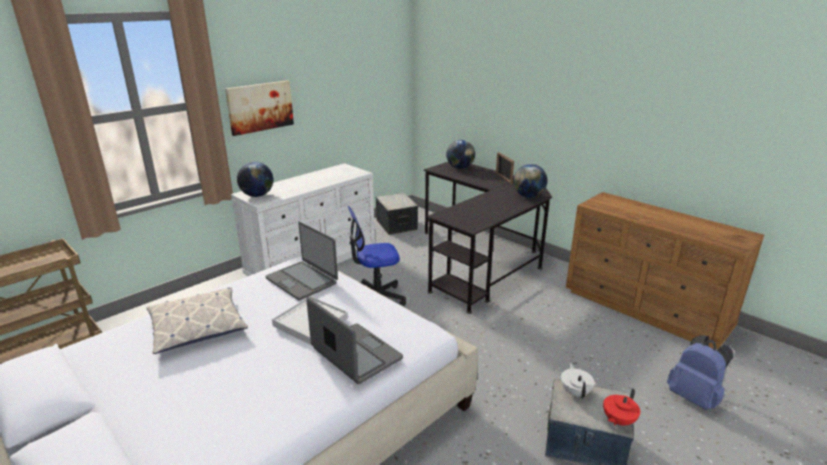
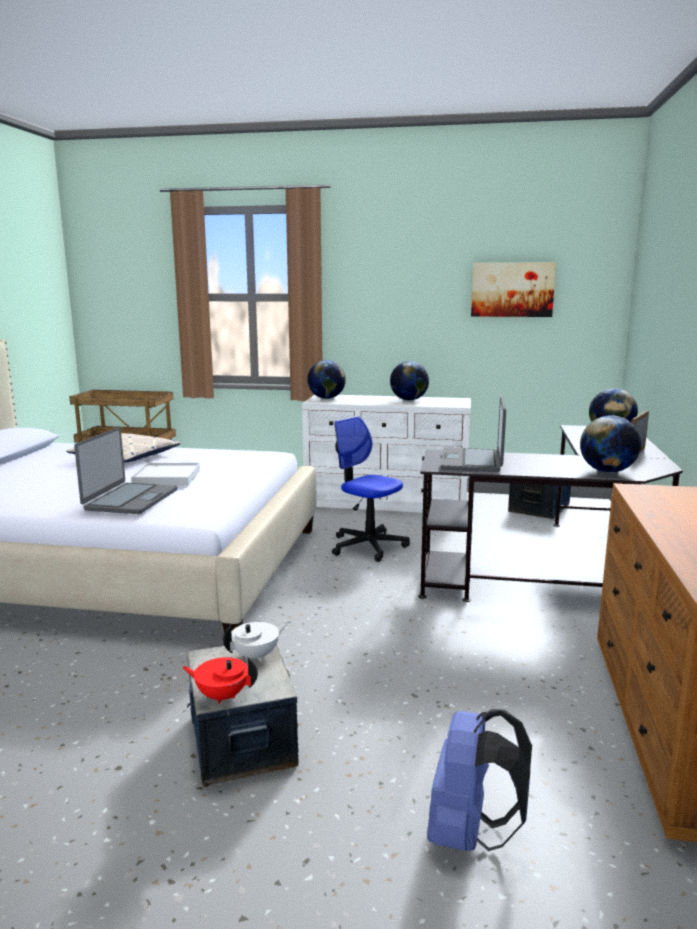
camera: 55 degrees right, 10 degrees down
picture [225,80,294,136] -> picture moved to [471,262,556,317]
laptop [265,222,338,301] -> laptop moved to [440,396,506,472]
none -> globe [390,361,429,400]

